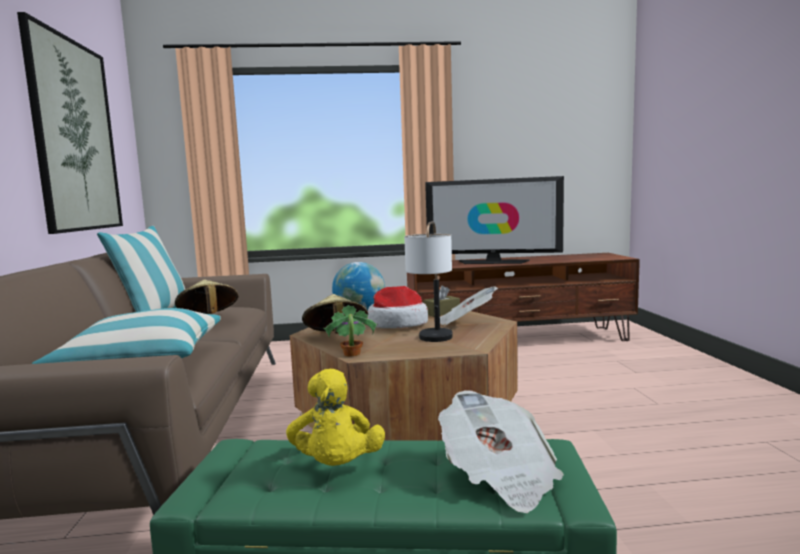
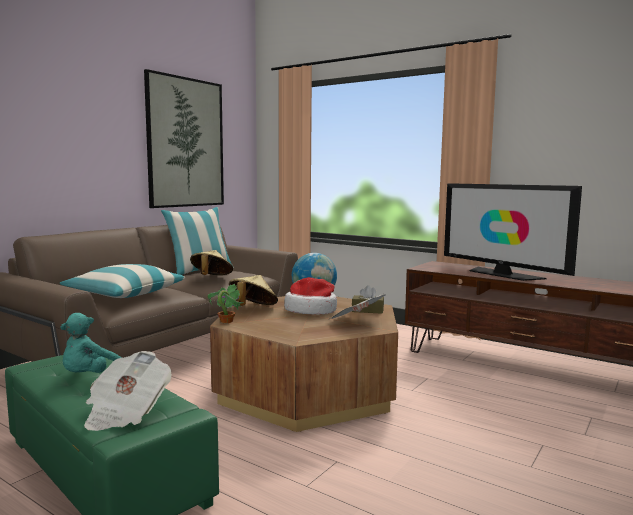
camera: 40 degrees right, 0 degrees up
yellow plush toy [286,369,385,466] -> turquoise plush toy [60,313,122,373]
table lamp [404,221,453,342] -> none

